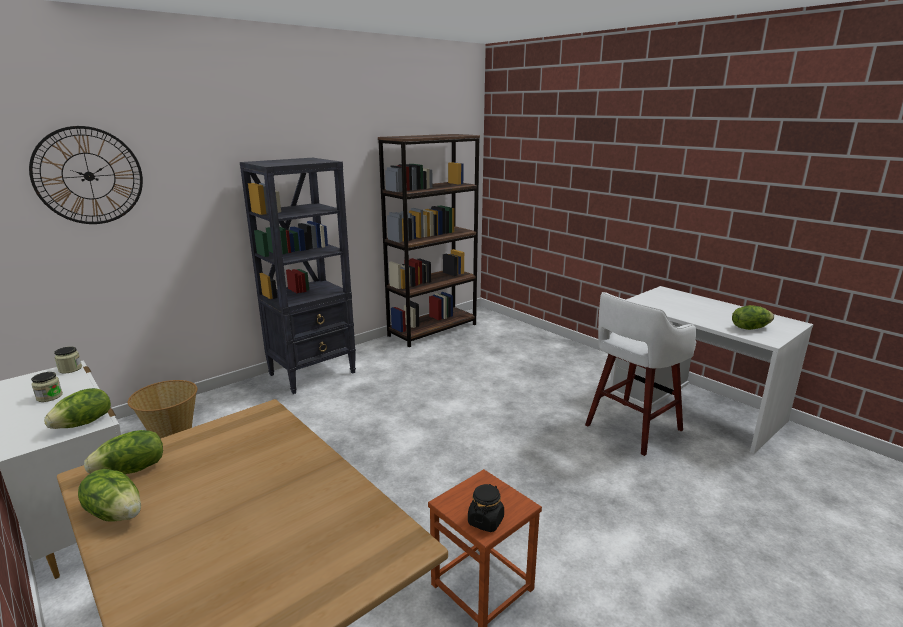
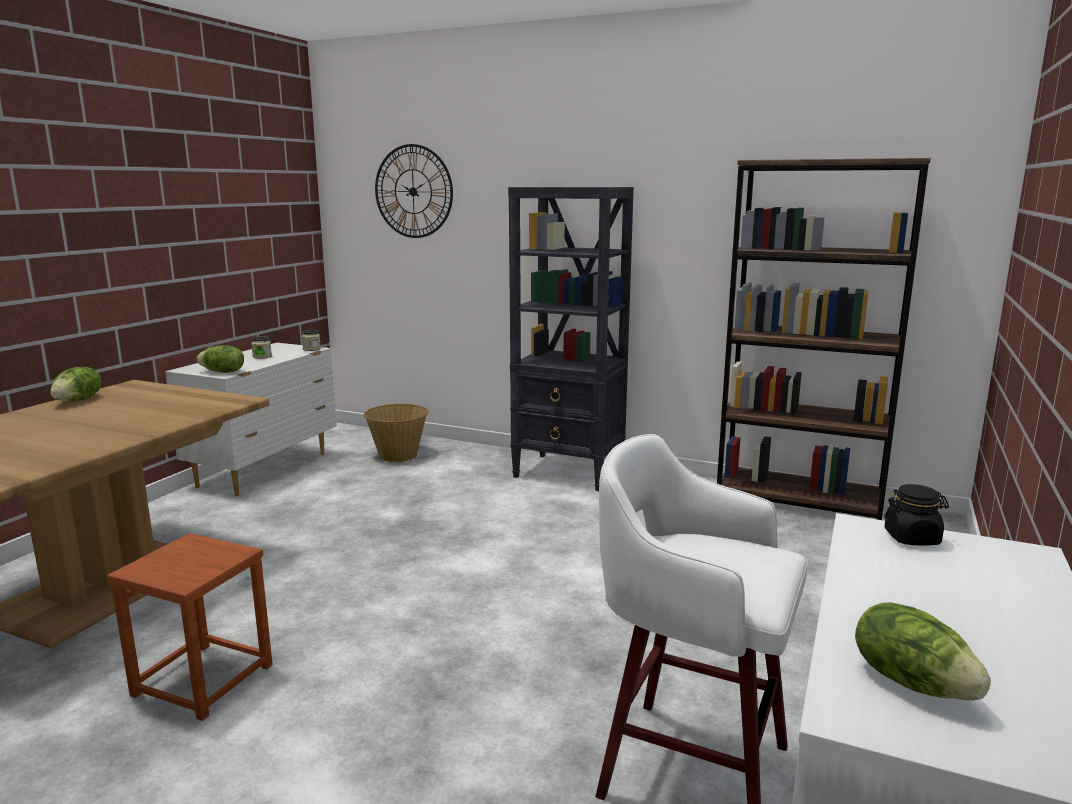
camera: 65 degrees right, 5 degrees down
lettuce [84,430,163,474] -> none
black jar [468,484,504,532] -> black jar moved to [884,484,949,546]

